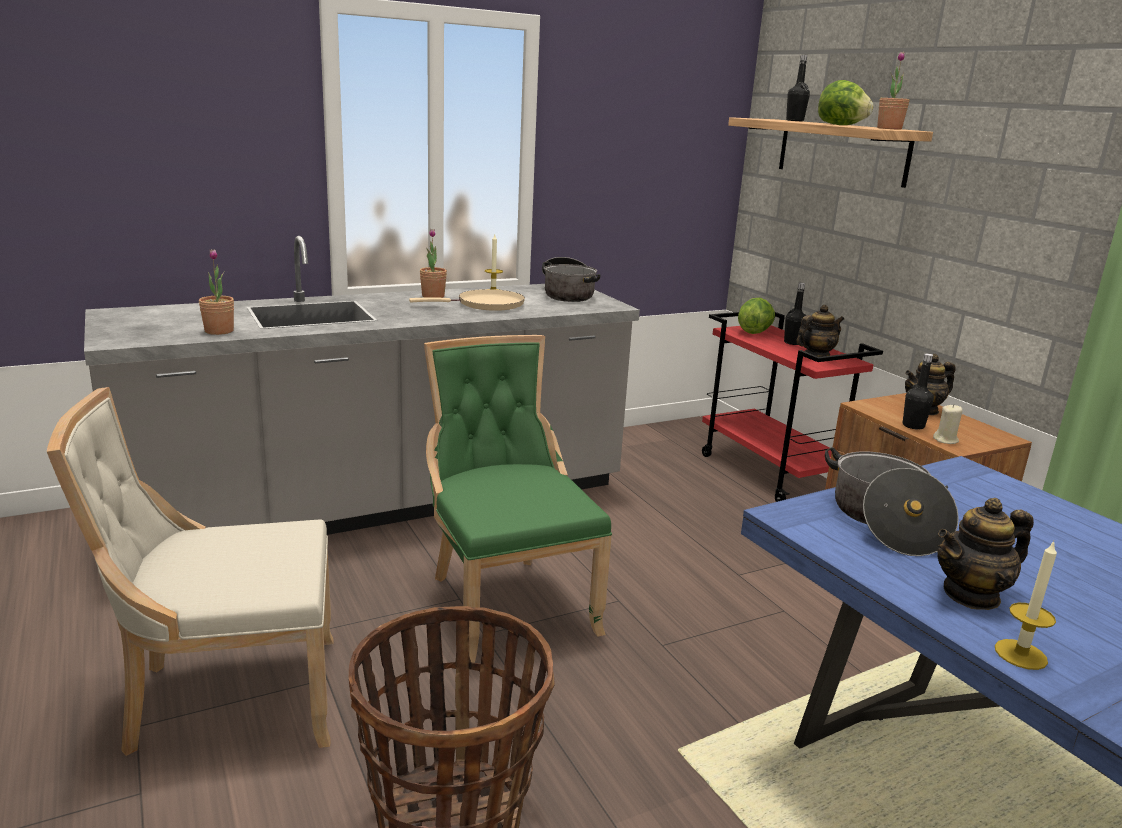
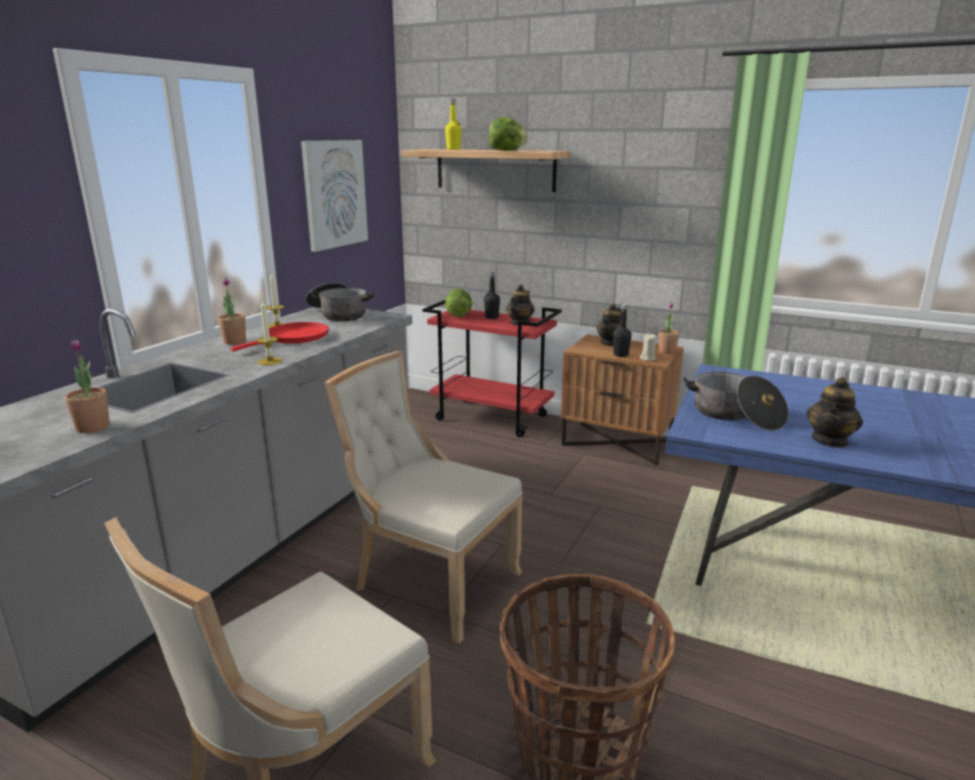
camera: 35 degrees left, 0 degrees up
beige frying pan [409,289,525,311] -> red frying pan [230,322,329,351]
green chair [424,335,612,663] -> beige chair [324,351,523,644]
black bottle [786,54,810,121] -> yellow bottle [445,98,462,150]
potted plant [877,52,910,130] -> potted plant moved to [658,302,679,354]
candle [995,541,1057,670] -> candle moved to [257,299,282,365]
none -> picture [301,140,368,252]

